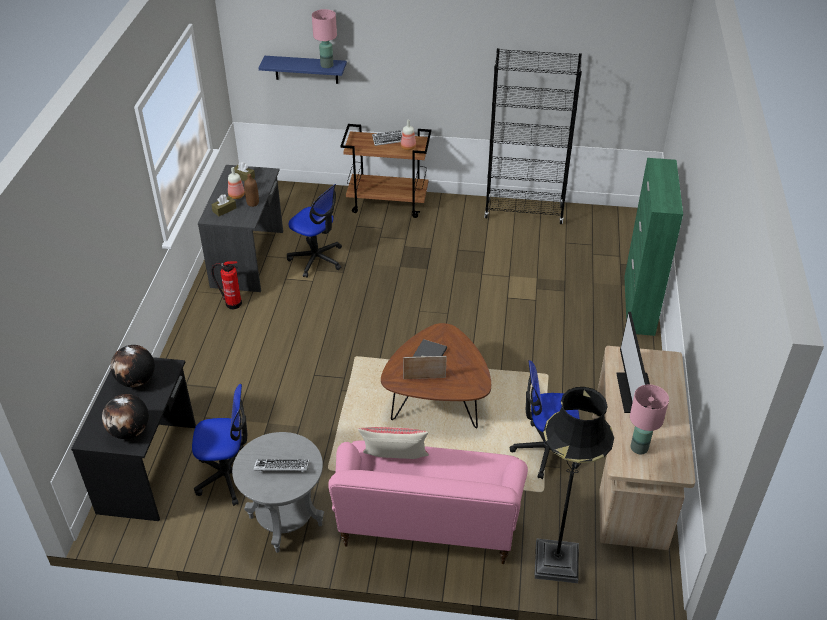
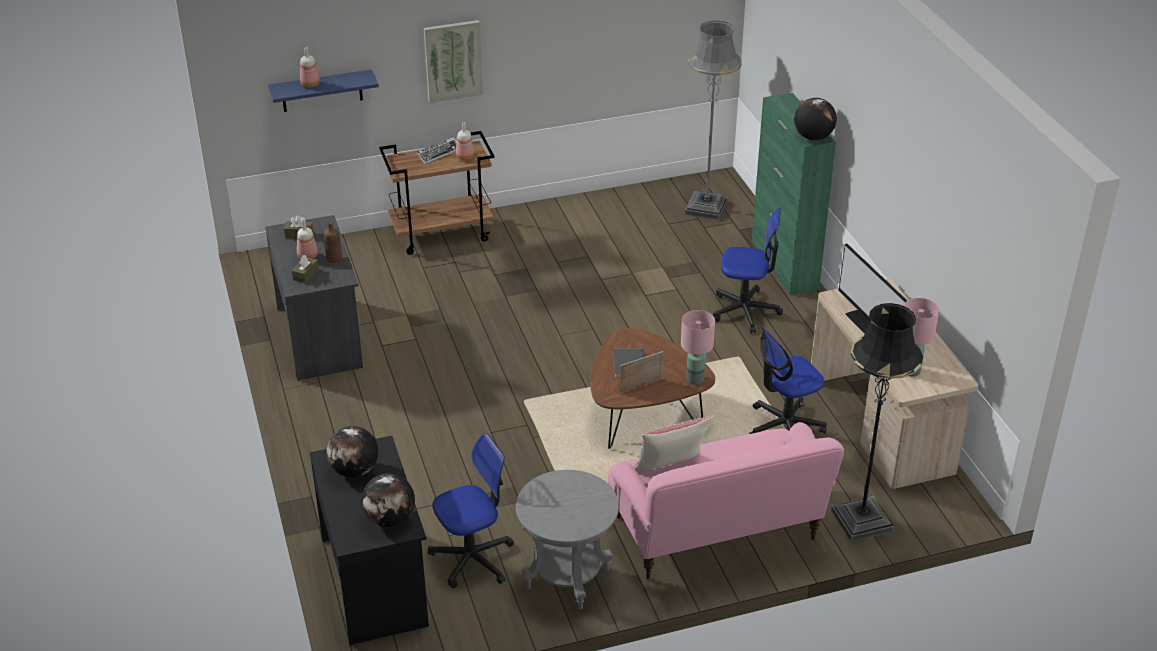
camera: 25 degrees left, 5 degrees down
fire extinguisher [211,261,242,309] -> none
keyboard [254,459,309,472] -> none
office chair [287,184,342,278] -> office chair moved to [713,208,783,333]
pink table lamp [312,9,337,68] -> pink table lamp moved to [681,310,715,385]
black bookcase [484,48,582,224] -> none
none -> bottle [300,47,320,87]
none -> picture [424,20,483,103]
none -> grey floor lamp [685,21,742,220]
none -> globe [794,98,837,141]

